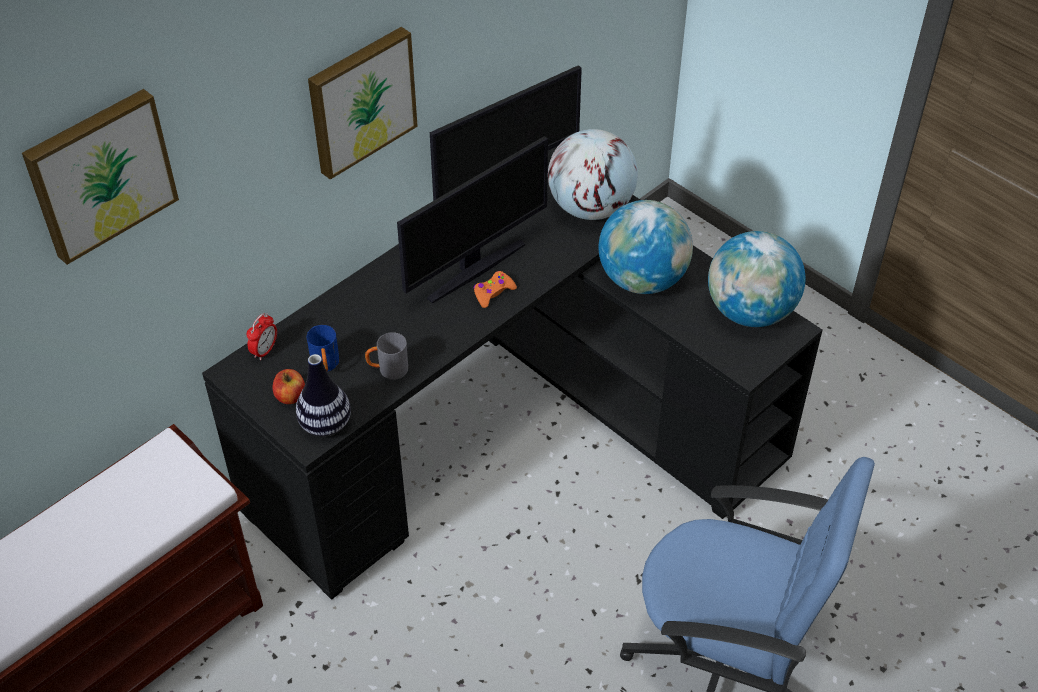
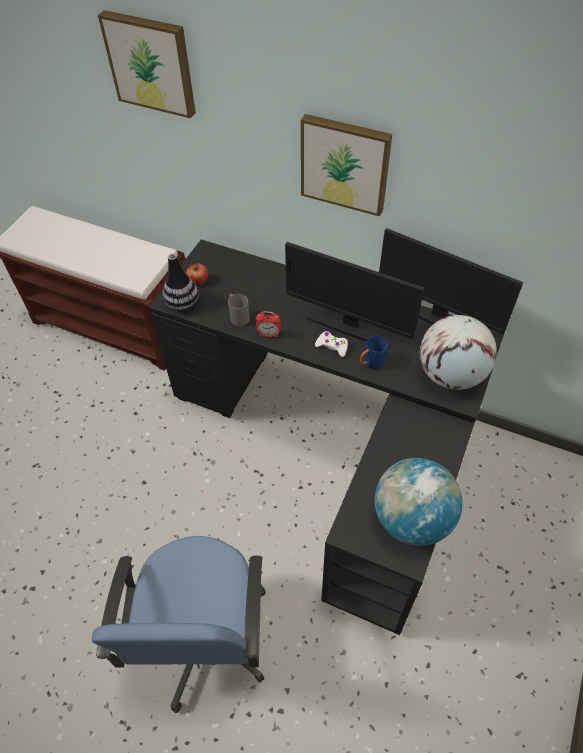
camera: 70 degrees right, 5 degrees up
alarm clock [247,313,277,360] -> alarm clock moved to [256,311,281,337]
blue mug [307,325,339,372] -> blue mug moved to [360,336,388,369]
orange game controller [473,271,517,308] -> white game controller [315,331,348,357]
globe [599,200,693,294] -> none

